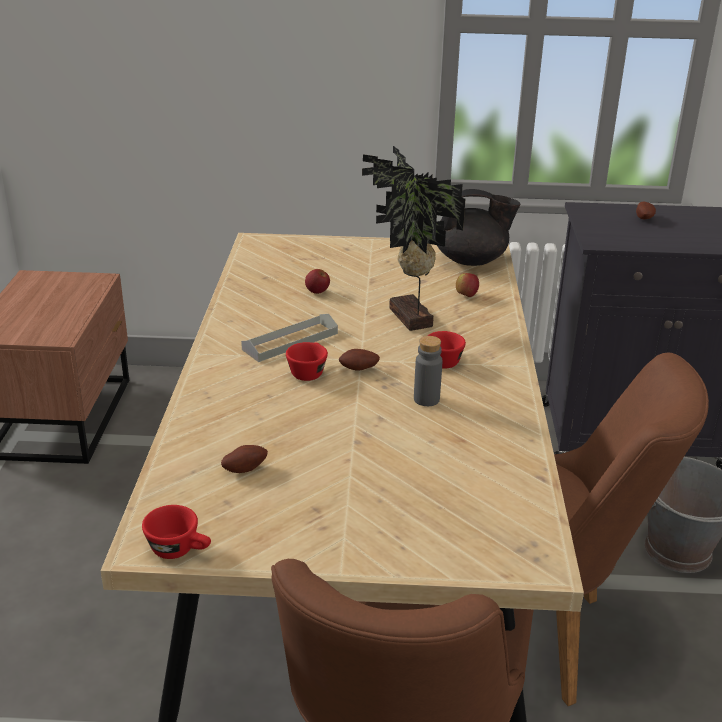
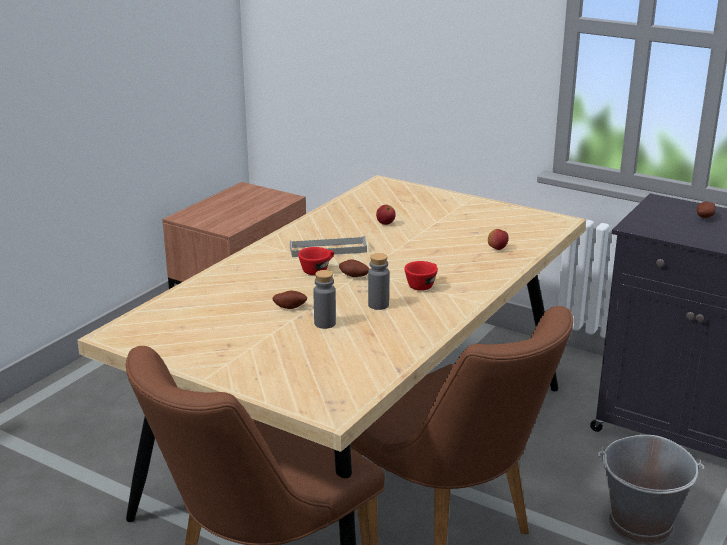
camera: 30 degrees right, 5 degrees down
red cup [142,505,211,559] -> none
potato [221,445,268,473] -> potato moved to [273,290,307,309]
potted plant [362,146,465,331] -> none
black teapot [437,189,521,266] -> none
none -> grey bottle [314,270,336,329]

